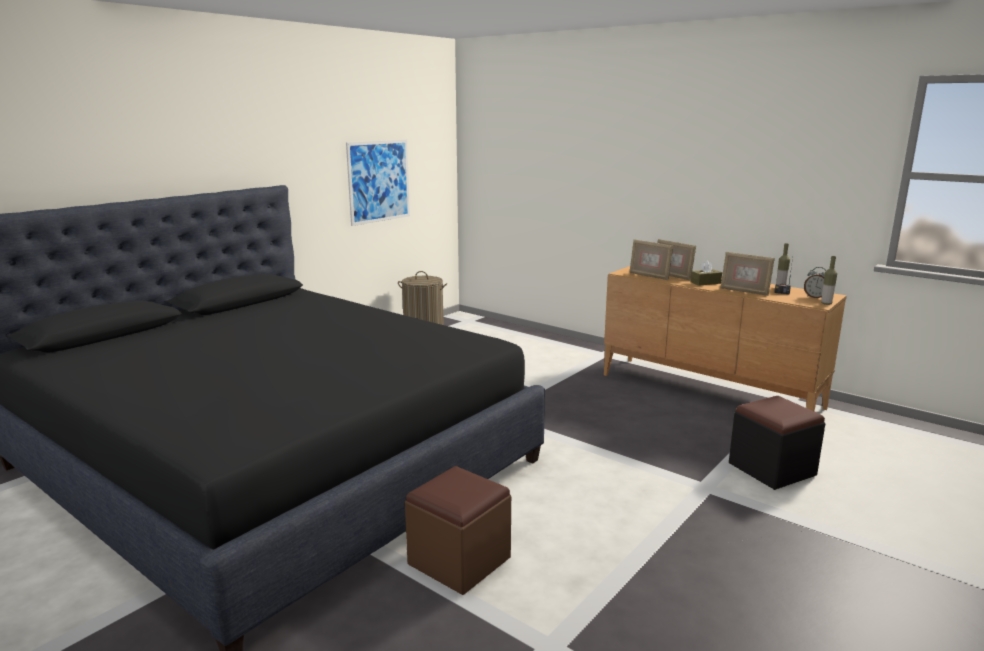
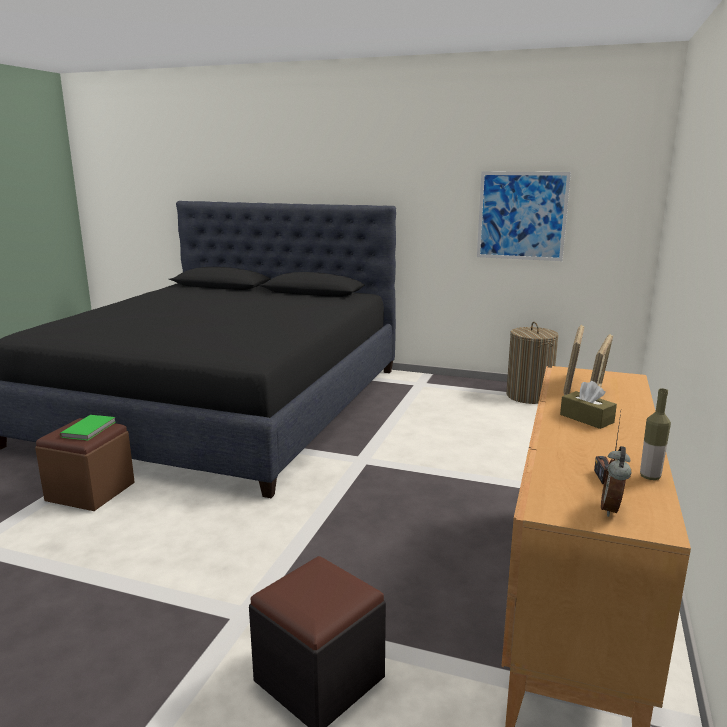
camera: 70 degrees right, 0 degrees up
picture frame [720,252,775,296] -> none
bottle [821,256,837,305] -> none
none -> green book [60,415,115,440]

